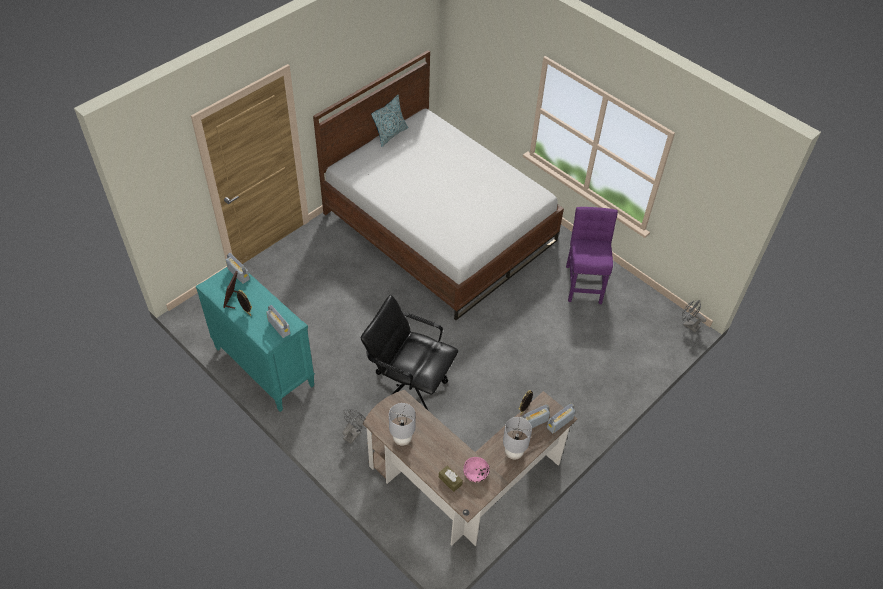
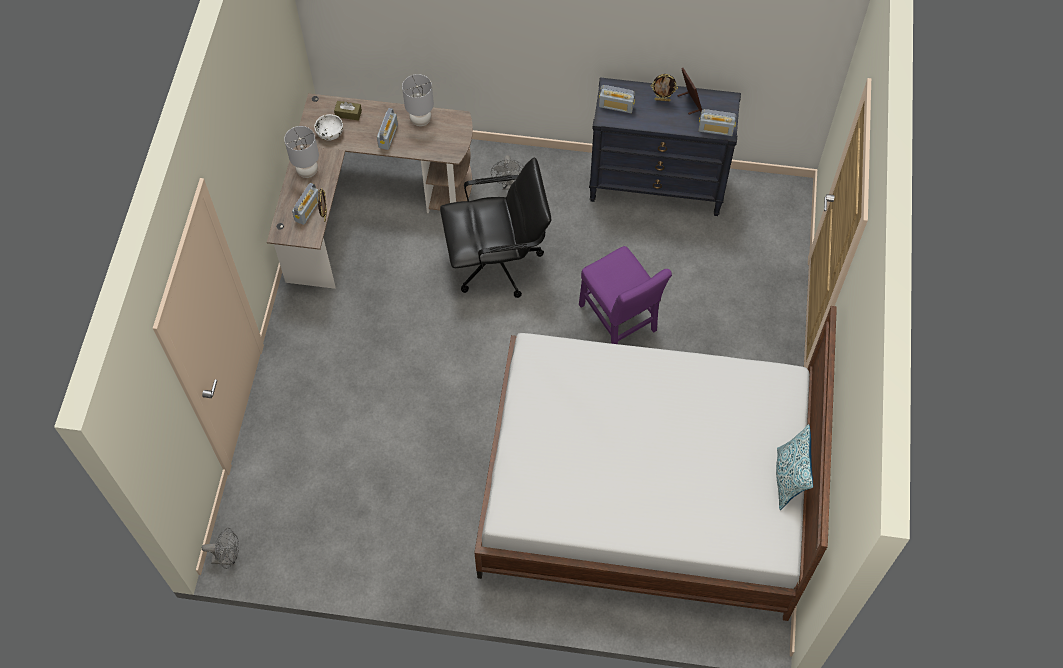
camera: 145 degrees right, 10 degrees up
turquoise dresser [196,267,315,412] -> black dresser [589,78,741,216]
pink bowl [463,457,489,482] -> white bowl [314,114,343,141]
radio [547,403,575,434] -> radio moved to [377,108,398,150]
purple chair [566,207,618,304] -> purple chair moved to [579,246,672,344]

